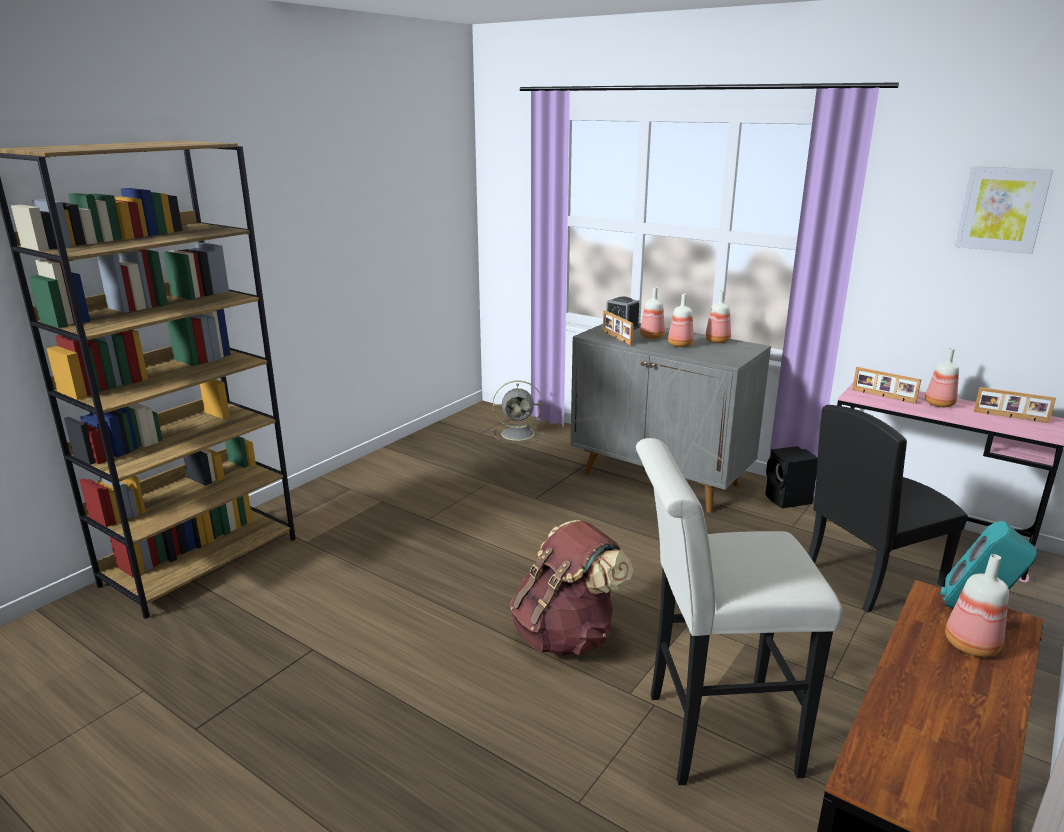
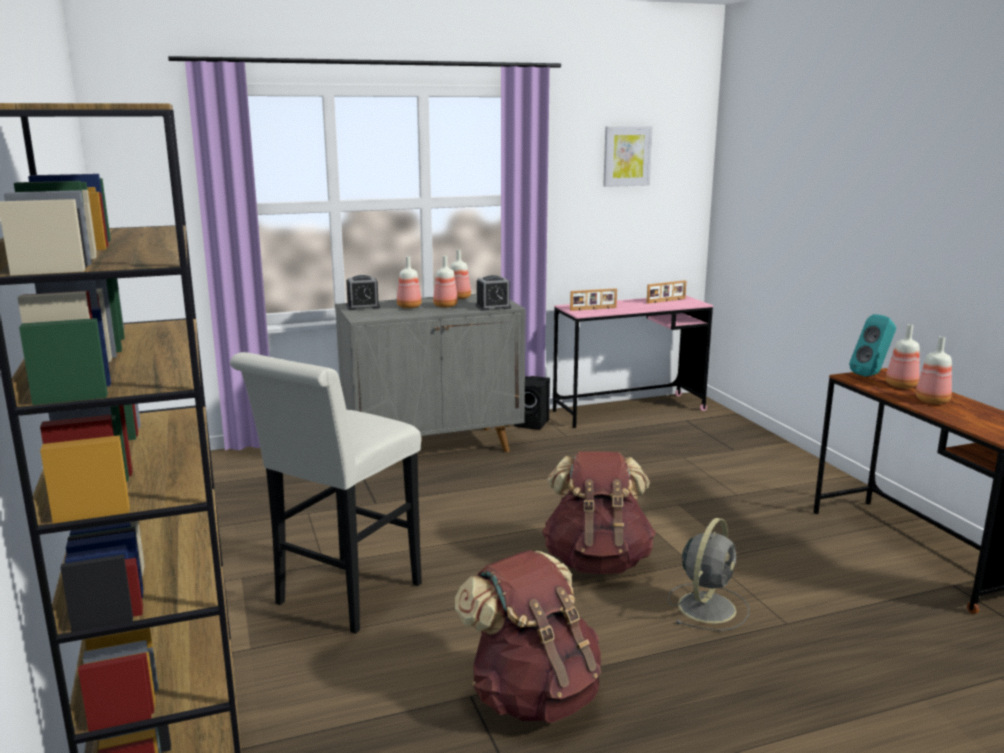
camera: 55 degrees left, 5 degrees down
grey fan [492,380,543,444] -> grey fan moved to [668,518,749,631]
picture frame [603,310,634,345] -> none
white stool [636,438,843,785] -> white stool moved to [230,352,422,634]
black chair [808,405,968,613] -> none
bottle [925,348,959,407] -> bottle moved to [916,336,952,404]
none -> brown backpack [455,550,601,723]
none -> alarm clock [476,275,511,311]

